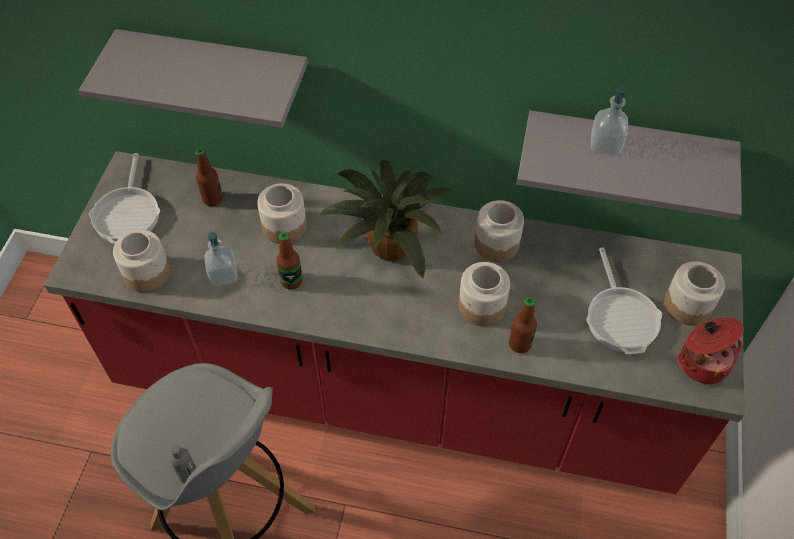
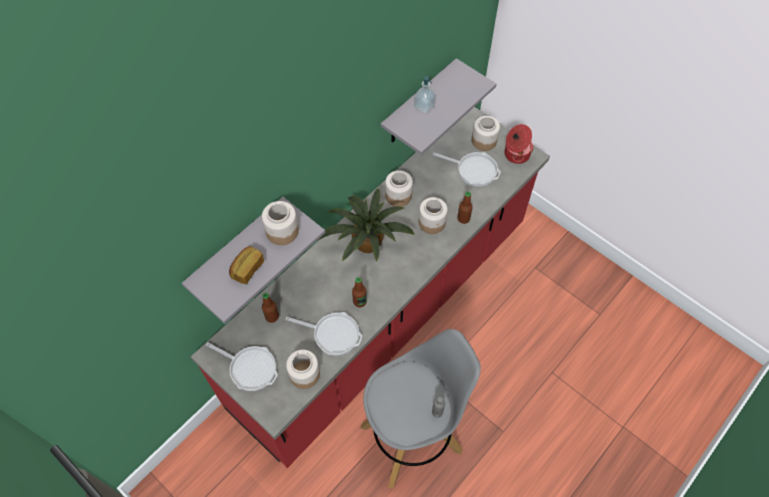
camera: 60 degrees left, 5 degrees up
soap dispenser [204,232,238,286] -> frying pan [285,312,362,356]
jar [257,183,307,244] -> jar moved to [262,201,299,245]
none -> bread [229,246,264,284]

